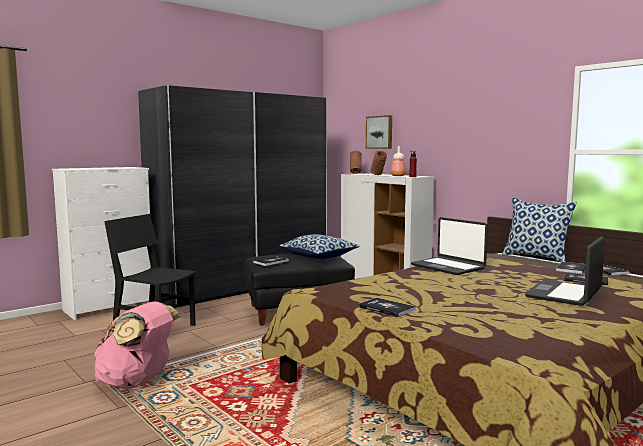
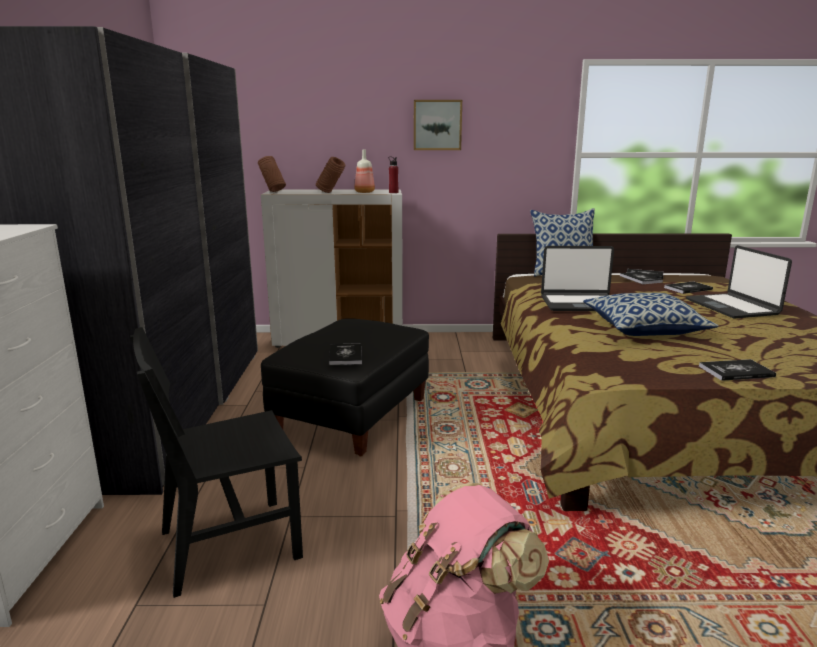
camera: 50 degrees left, 10 degrees up
pillow [279,234,360,259] -> pillow moved to [583,293,719,336]
picture [366,115,392,149] -> picture moved to [414,100,462,150]

